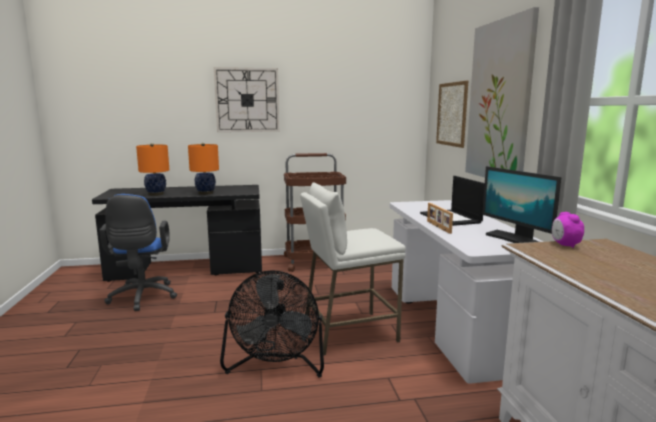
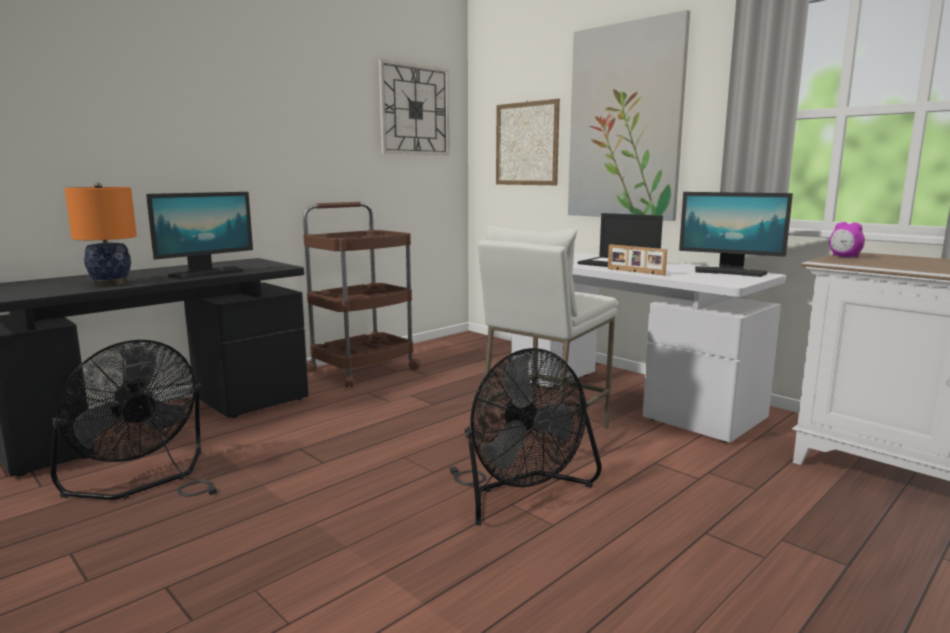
camera: 35 degrees left, 0 degrees up
blue office chair [99,194,177,311] -> black fan [50,340,217,500]
orange table lamp [188,143,219,195] -> monitor [146,192,253,279]
wall clock [214,67,279,132] -> wall clock moved to [378,59,449,155]

